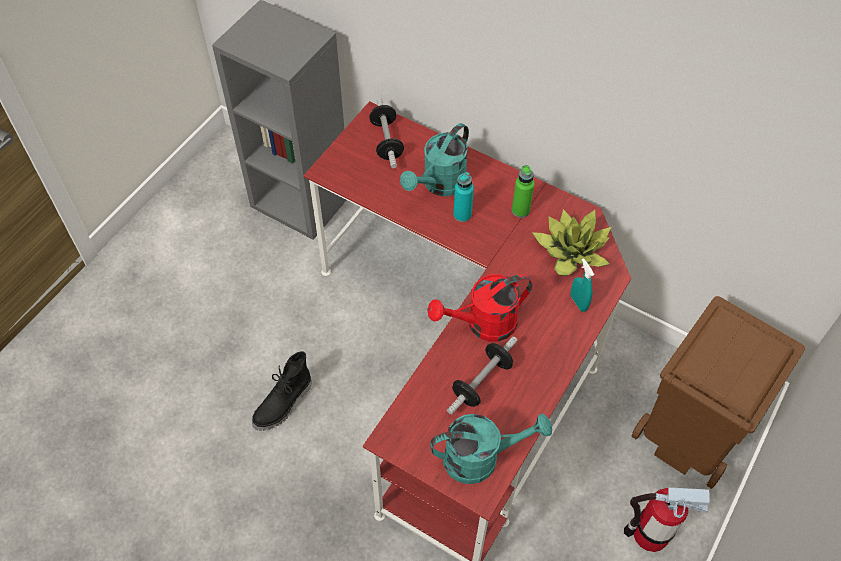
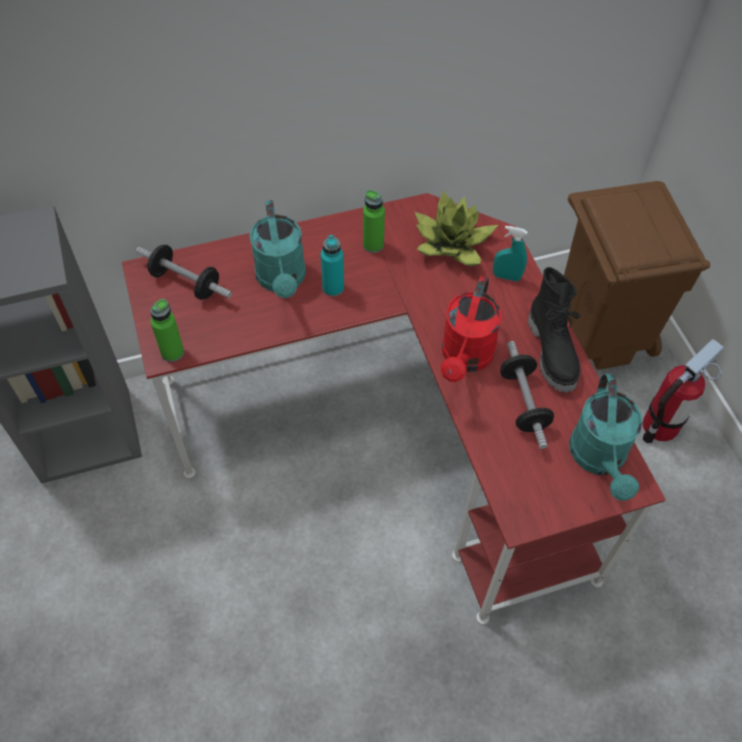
camera: 50 degrees left, 0 degrees up
black boot [252,351,312,431] -> black boot moved to [528,267,581,393]
turquoise watering can [430,413,552,484] -> turquoise watering can turned 150 degrees clockwise [569,374,643,501]
none -> green bottle [150,299,184,362]

